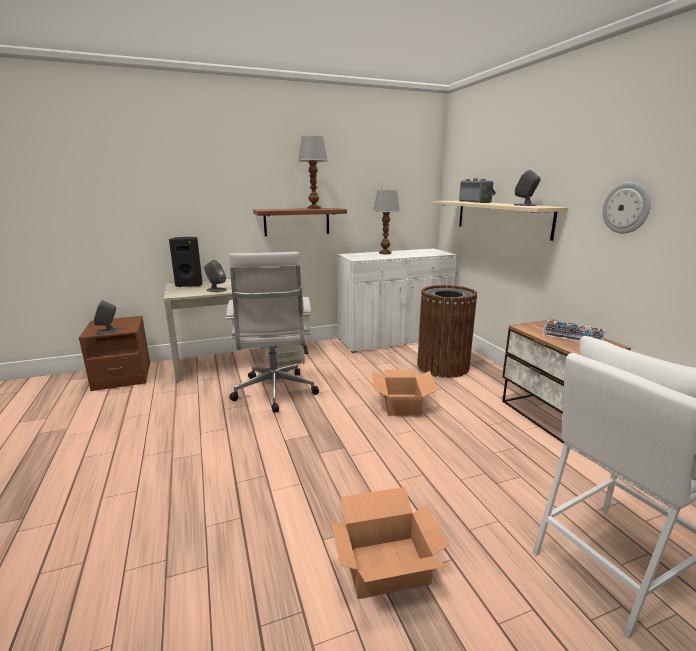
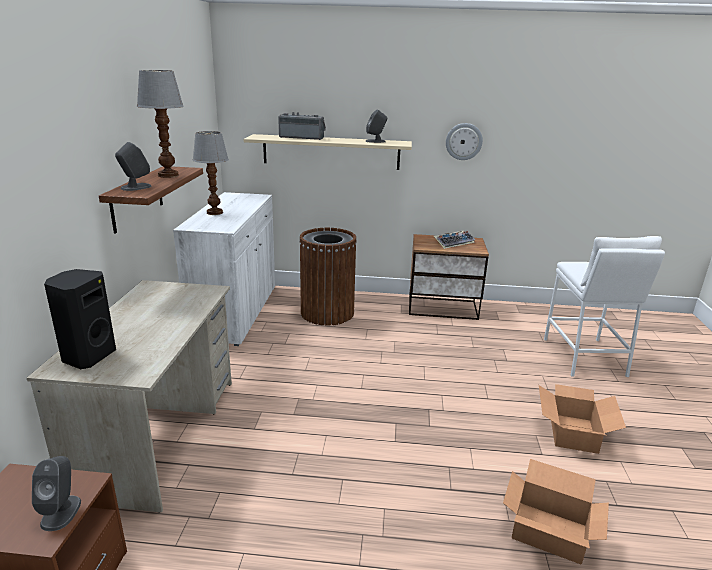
camera: 65 degrees left, 5 degrees up
grey speaker [204,260,227,292] -> grey speaker moved to [115,142,152,191]
white office chair [226,252,319,413] -> none
cardboard box [372,369,438,416] -> cardboard box moved to [503,459,609,564]

